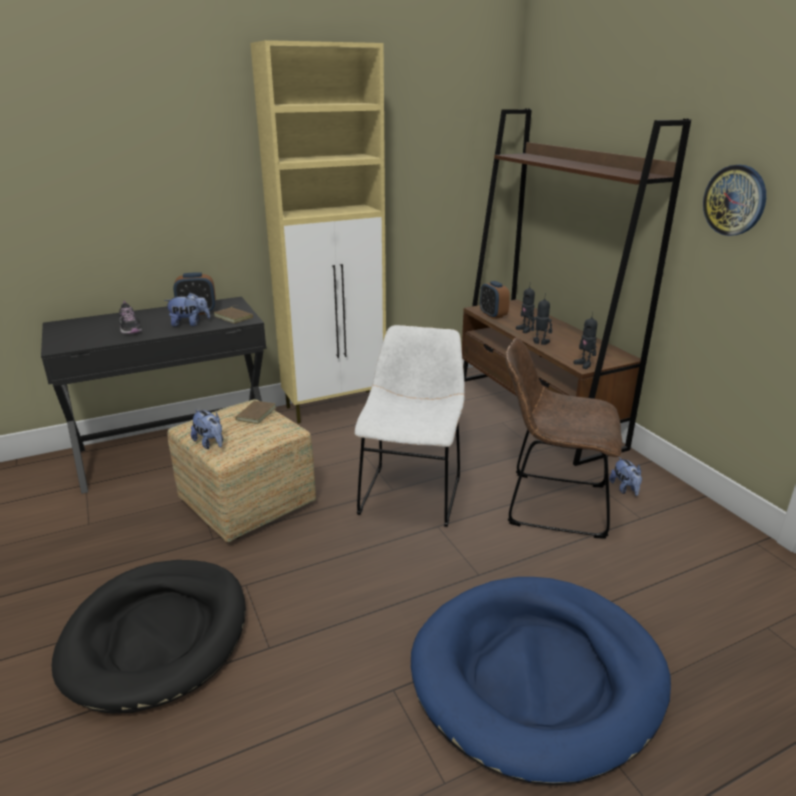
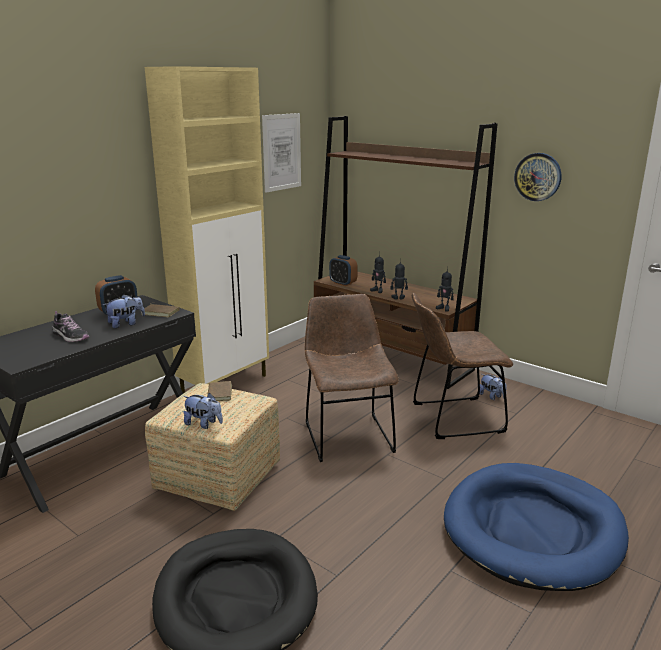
camera: 25 degrees left, 5 degrees down
white chair [354,325,465,527] -> brown chair [305,294,399,462]
none -> picture [262,113,301,193]

